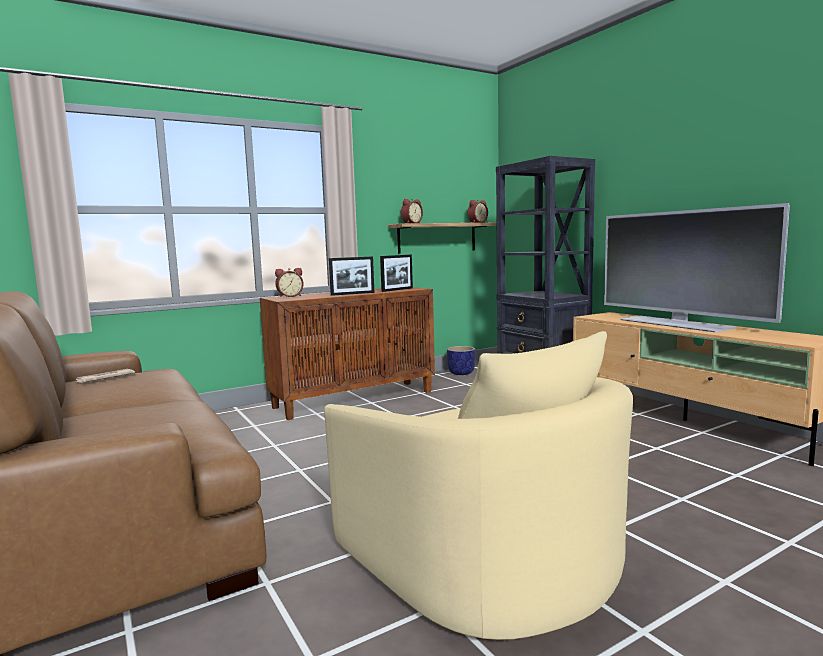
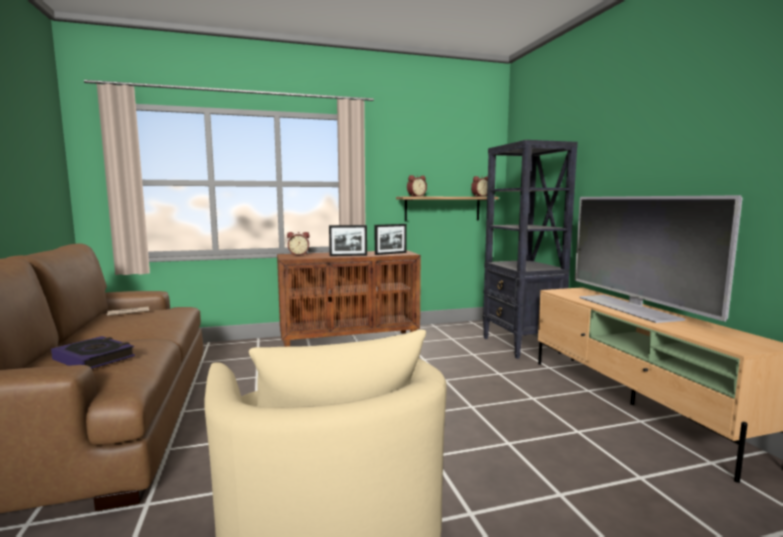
camera: 15 degrees right, 0 degrees up
planter [447,346,475,375] -> none
none -> book [51,336,135,369]

